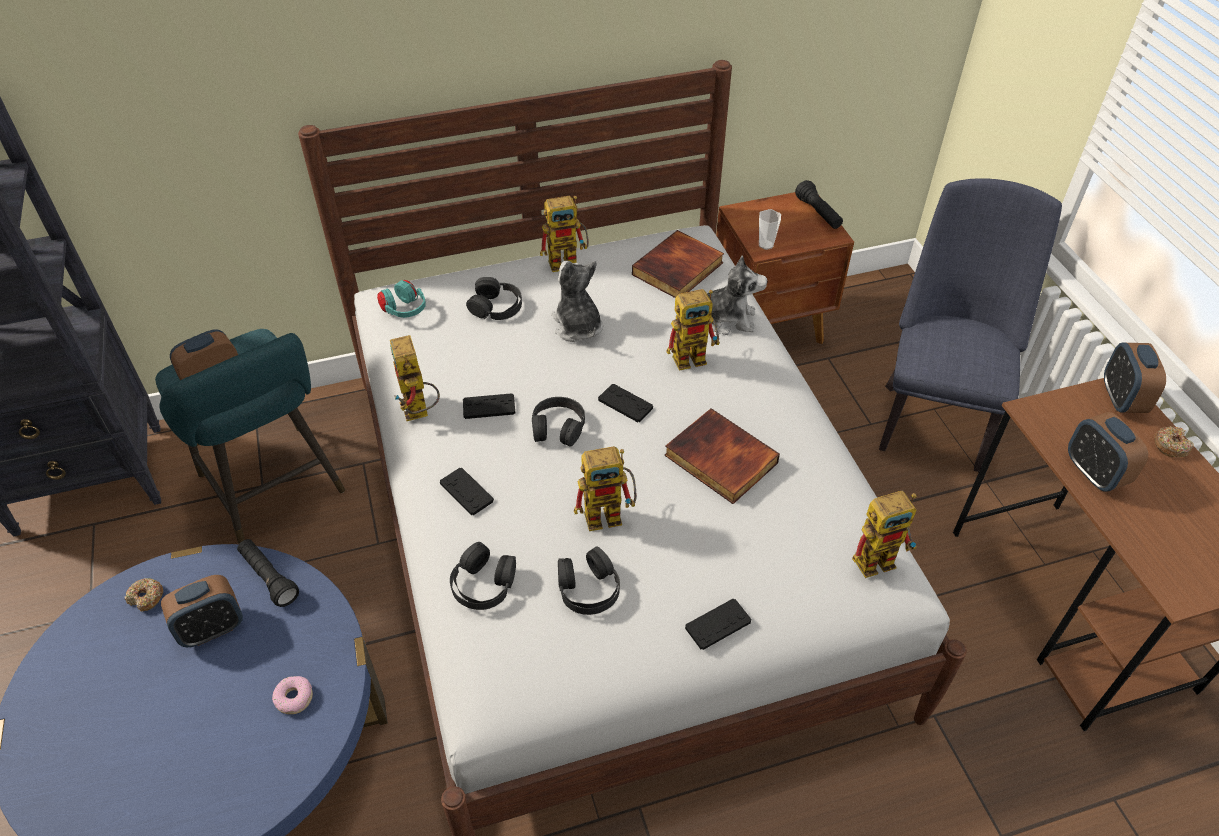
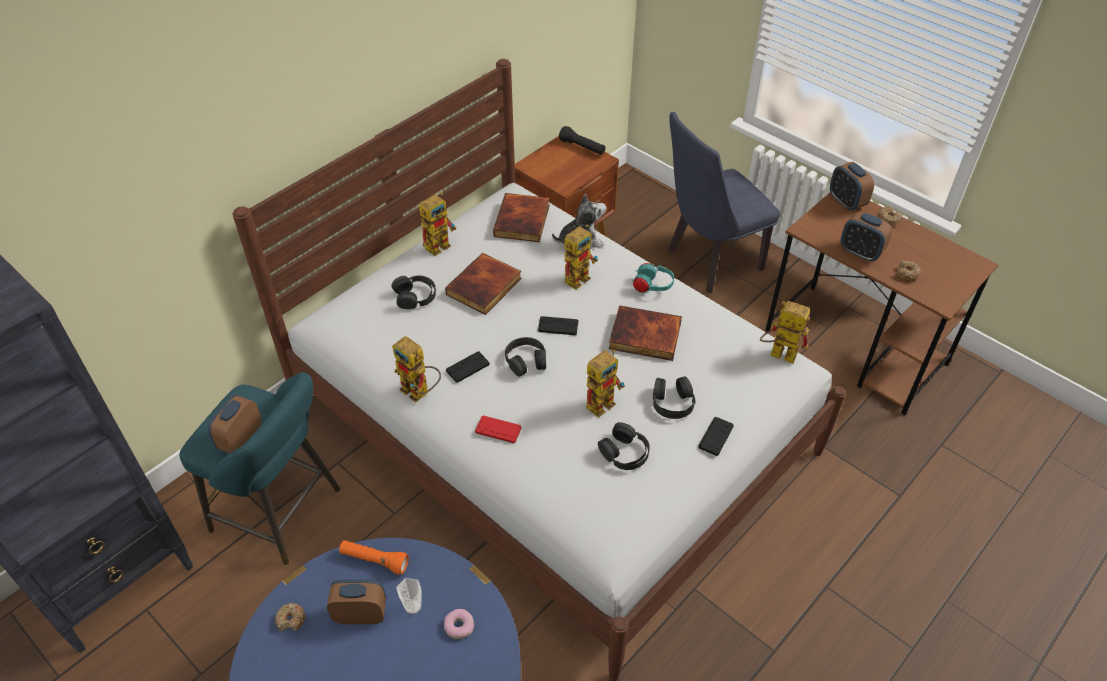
camera: 30 degrees left, 0 degrees up
alarm clock [161,575,243,647] -> alarm clock turned 120 degrees counterclockwise [327,579,386,624]
black flashlight [237,539,299,607] -> orange flashlight [339,540,409,575]
turquoise headphones [377,280,426,318] -> turquoise headphones moved to [631,263,674,293]
black game controller [440,468,494,515] -> red game controller [475,415,522,443]
black headphones [450,542,516,610] -> black headphones moved to [653,376,695,419]
plush toy [551,261,603,342] -> book [445,253,522,315]
cup [759,209,781,250] -> cup moved to [396,578,422,614]
toy robot [852,491,917,578] -> toy robot turned 105 degrees counterclockwise [760,301,810,363]
blue chair [879,178,1062,472] -> blue chair turned 105 degrees counterclockwise [668,112,780,293]
none -> donut [897,261,921,281]

